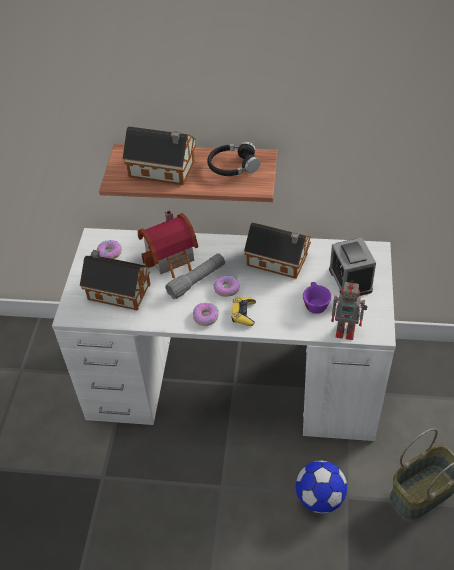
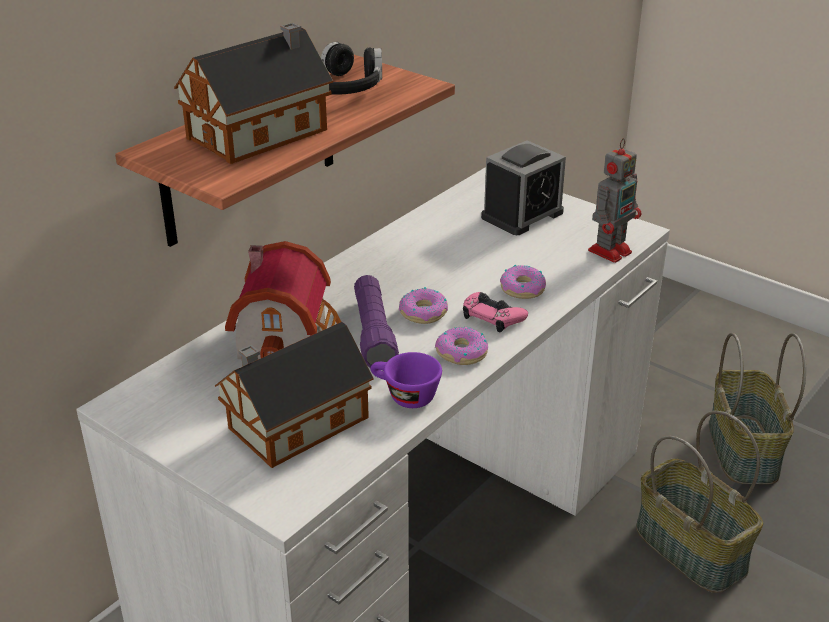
camera: 60 degrees left, 15 degrees down
donut [97,240,122,259] -> donut moved to [500,265,546,299]
grey flashlight [165,254,225,299] -> purple flashlight [354,275,399,368]
yellow game controller [231,297,256,326] -> pink game controller [463,292,528,332]
toy house [244,223,312,279] -> none
football [296,461,347,513] -> basket [636,411,763,593]
purple cup [303,282,331,314] -> purple cup moved to [370,352,442,408]
alarm clock [329,238,376,296] -> alarm clock turned 60 degrees counterclockwise [481,140,566,235]

